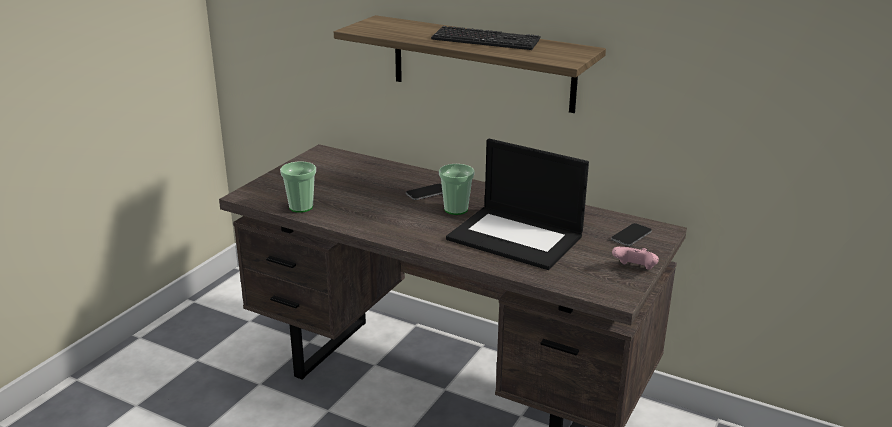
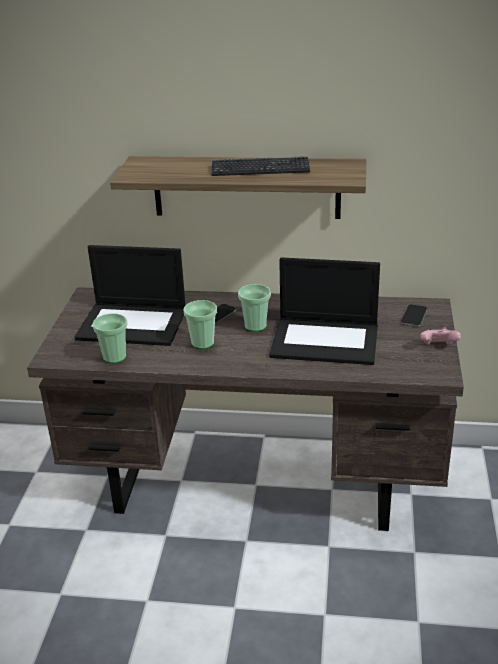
camera: 20 degrees left, 5 degrees up
none -> laptop [74,245,186,346]
none -> cup [184,300,217,349]

